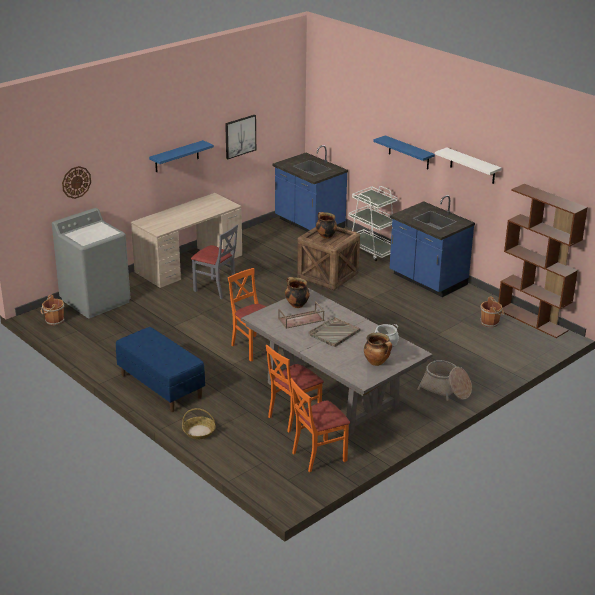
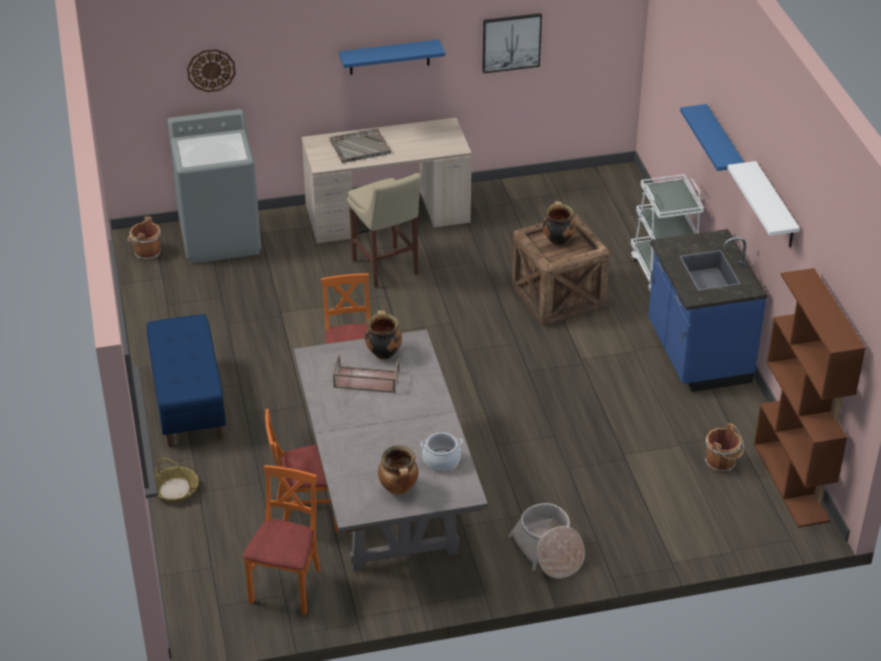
camera: 30 degrees right, 10 degrees up
grey chair [191,224,238,299] -> beige stool [347,173,421,288]
blue counter [272,145,348,232] -> none
orange chair [290,378,350,472] -> orange chair turned 105 degrees clockwise [242,465,320,615]
grey tray [308,317,360,347] -> grey tray moved to [329,128,391,163]

